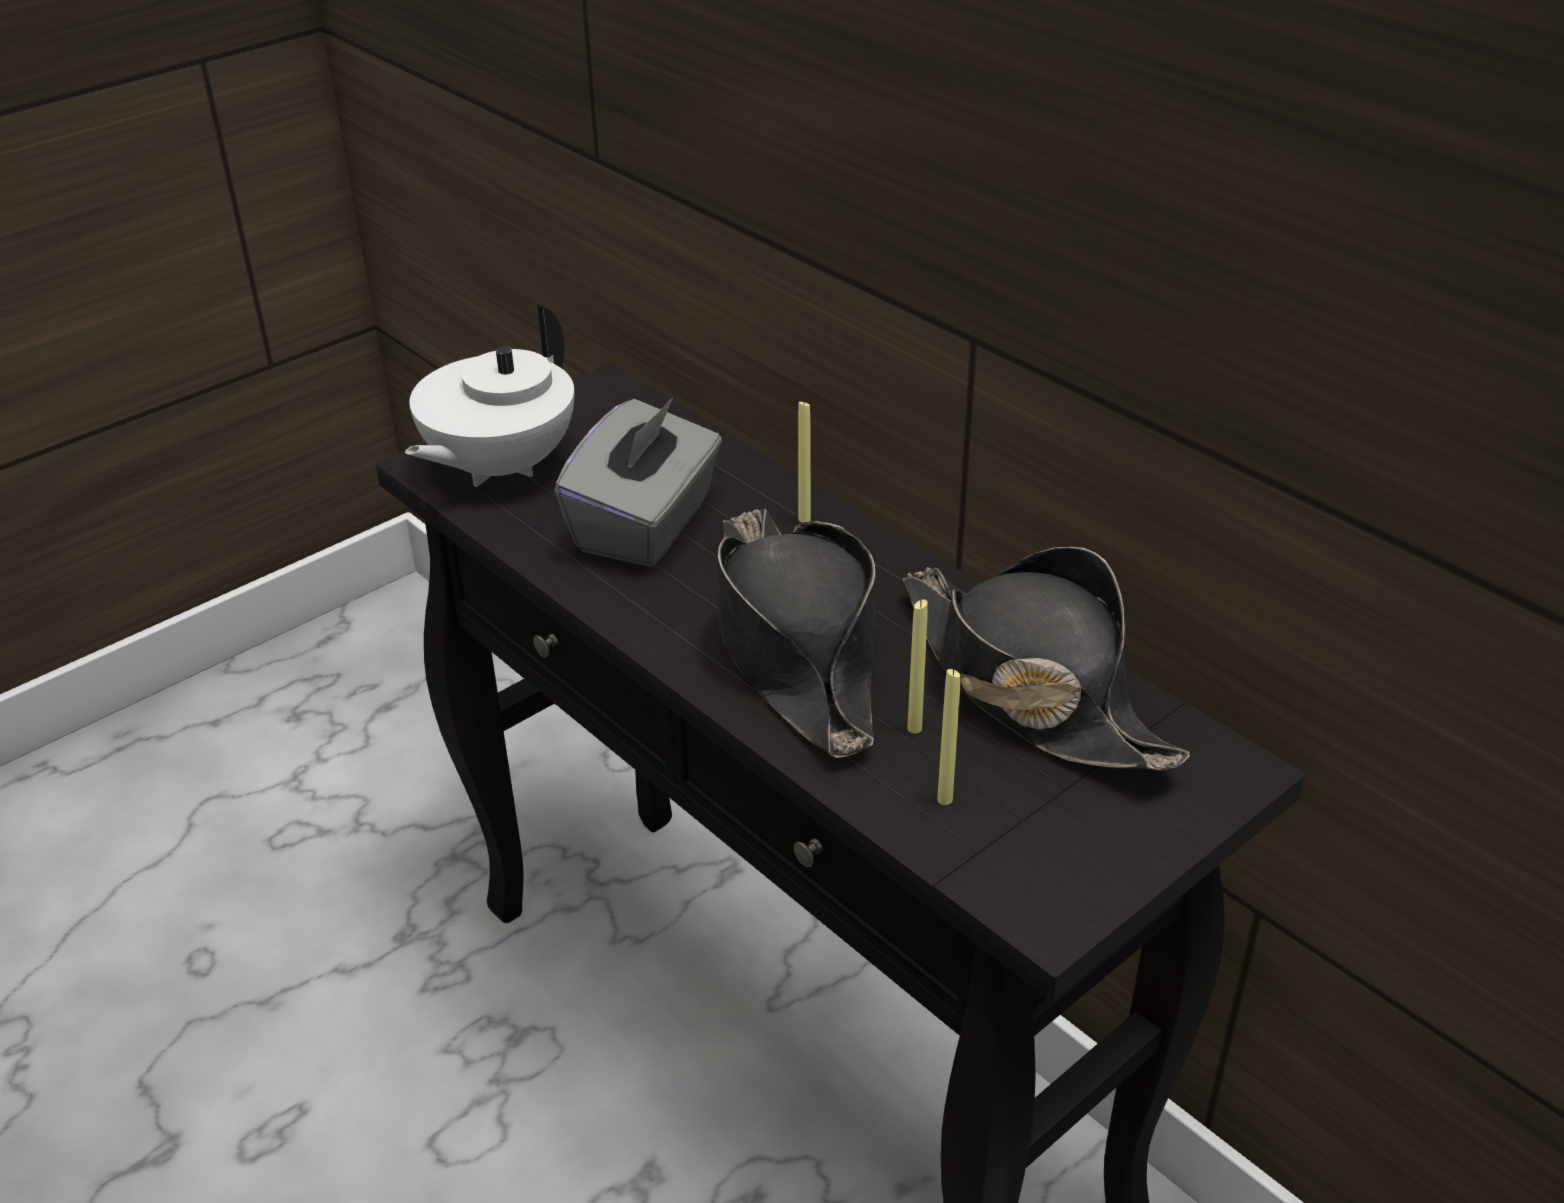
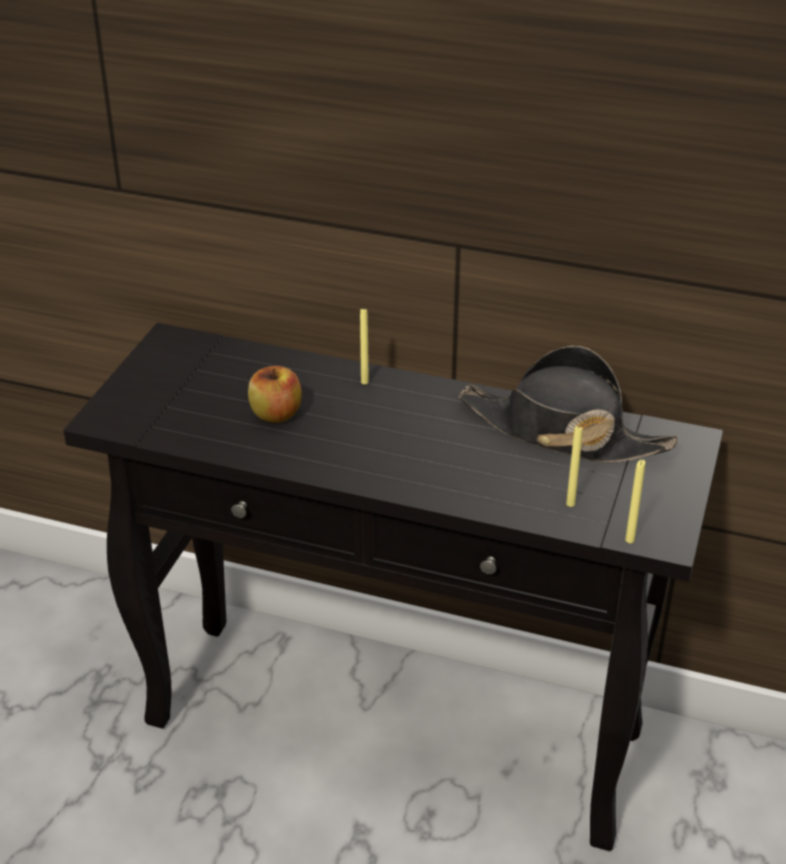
camera: 30 degrees left, 0 degrees up
white teapot [405,305,574,487] -> none
grey tissue box [554,398,722,567] -> apple [248,366,302,423]
black hat [718,509,876,758] -> none
yellow candle [907,600,928,734] -> yellow candle moved to [625,460,645,543]

